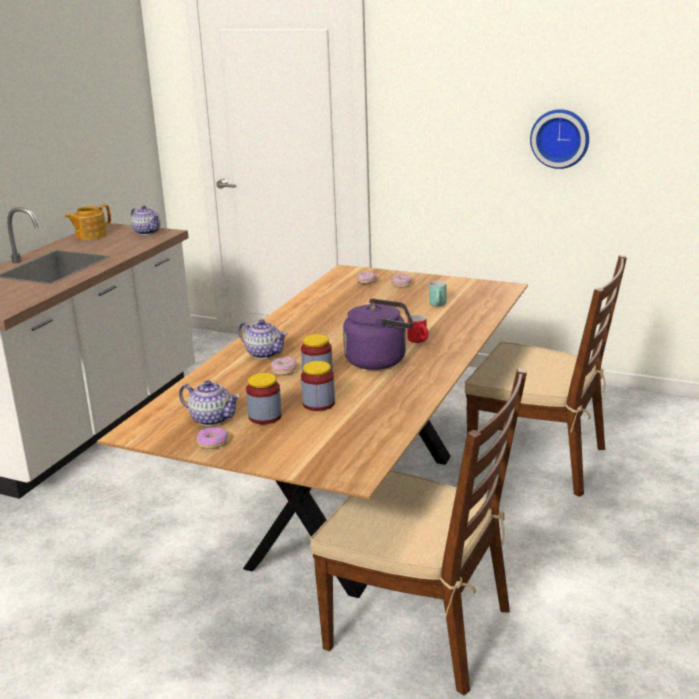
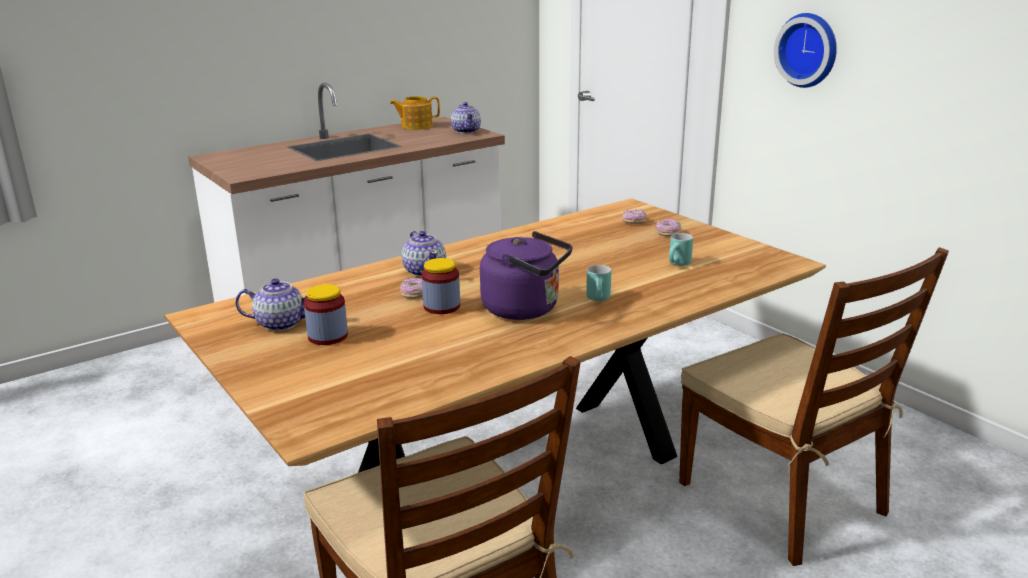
camera: 30 degrees right, 0 degrees up
teapot [179,380,240,426] -> teapot turned 60 degrees counterclockwise [235,278,311,331]
donut [197,427,228,449] -> none
jar [301,361,335,411] -> none
red mug [407,315,428,343] -> turquoise mug [586,265,611,301]
wall clock [530,109,589,169] -> wall clock moved to [774,13,837,88]

